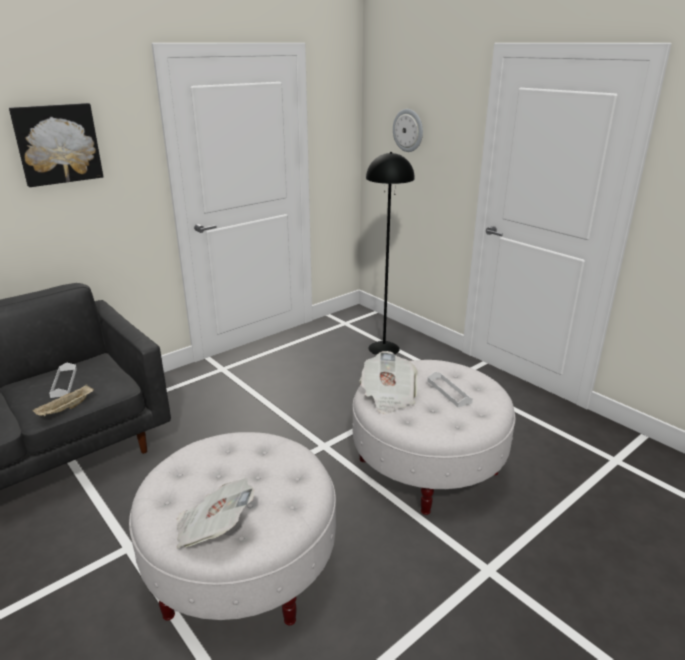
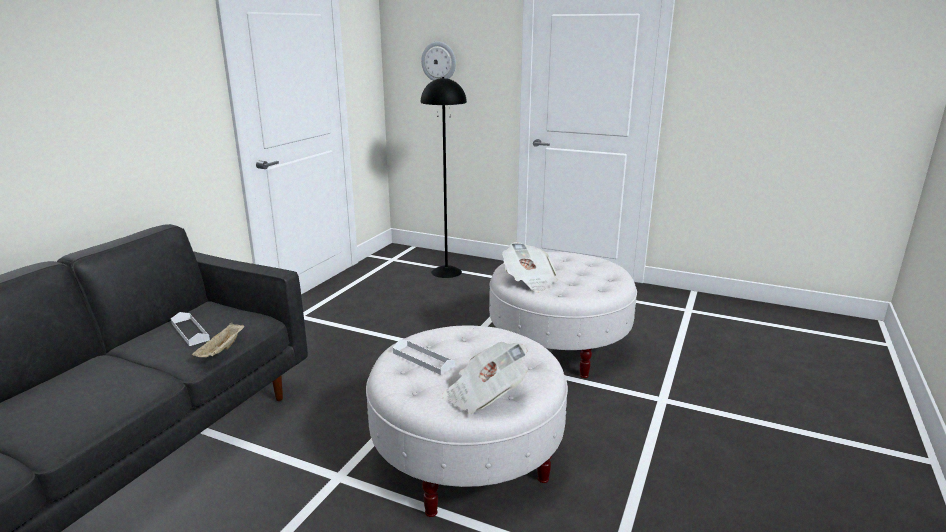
camera: 25 degrees left, 5 degrees down
picture [9,103,103,187] -> none
white tray [428,372,473,407] -> white tray moved to [393,339,455,375]

